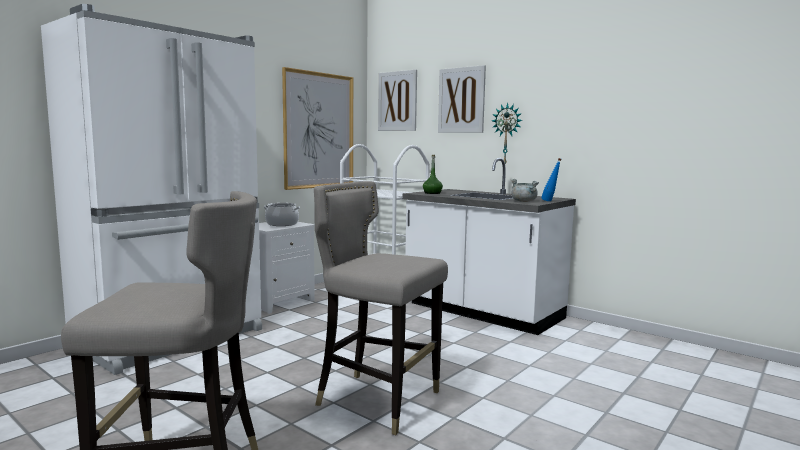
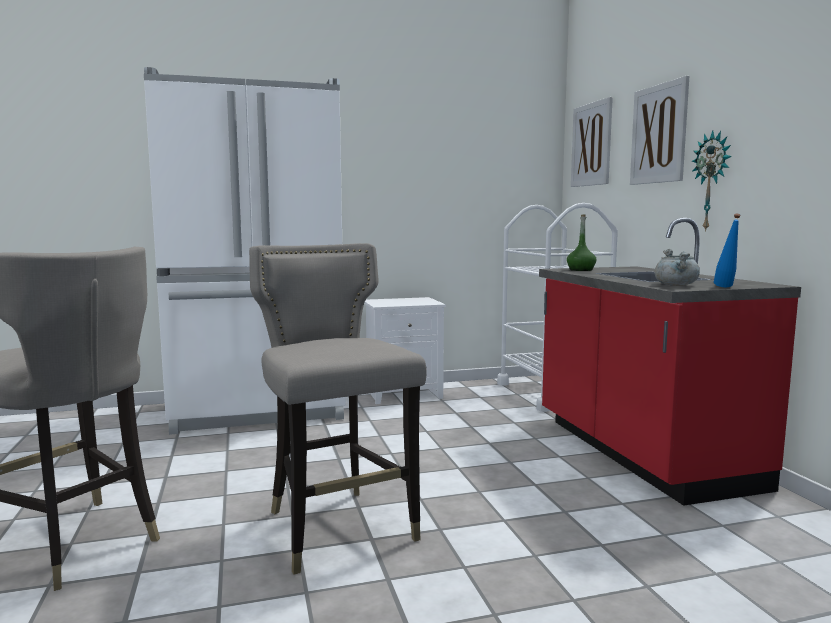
camera: 35 degrees right, 0 degrees up
cooking pot [264,203,300,226] -> none
picture [282,67,353,190] -> none
white counter [402,158,576,335] -> red counter [539,218,801,506]

